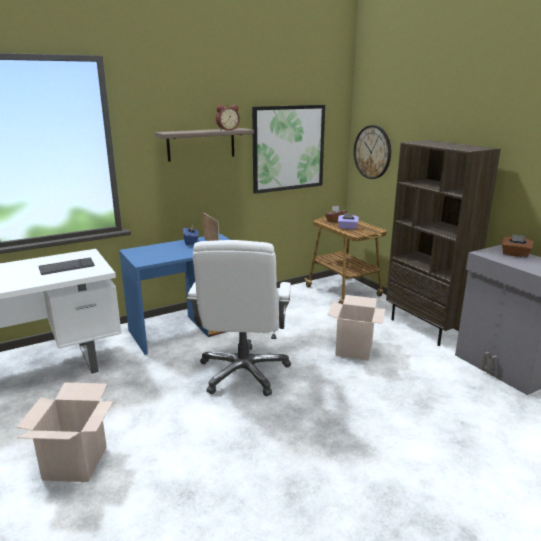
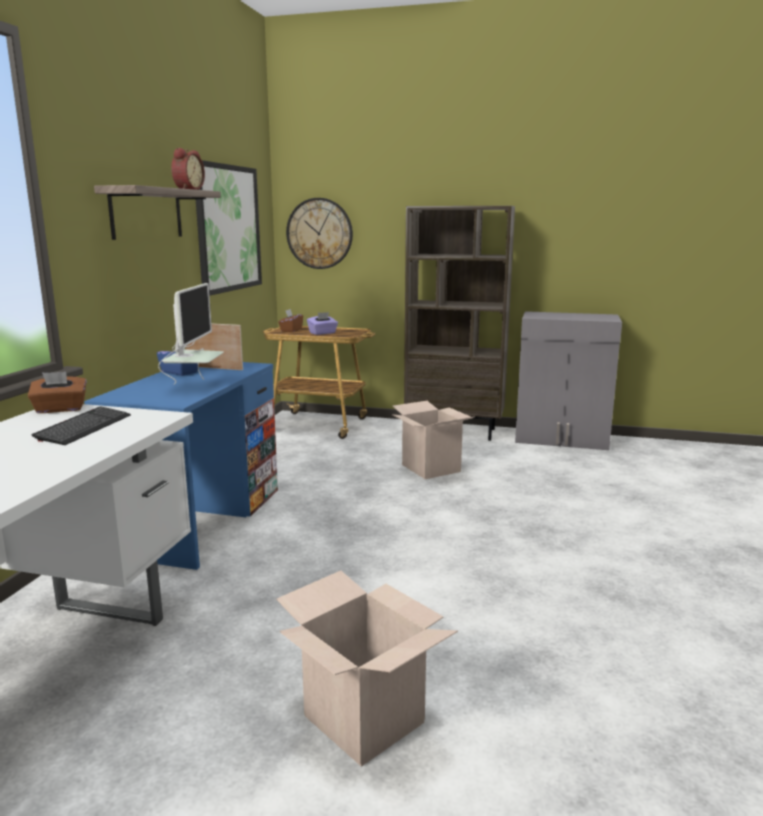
camera: 45 degrees left, 5 degrees down
white office chair [187,240,291,396] -> none
brown tissue box [502,234,533,258] -> brown tissue box moved to [28,372,87,413]
none -> monitor [158,283,224,385]

